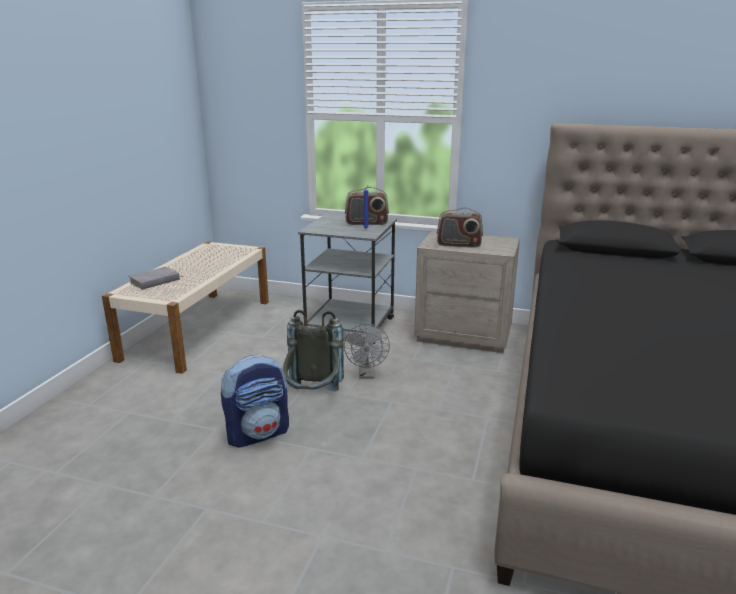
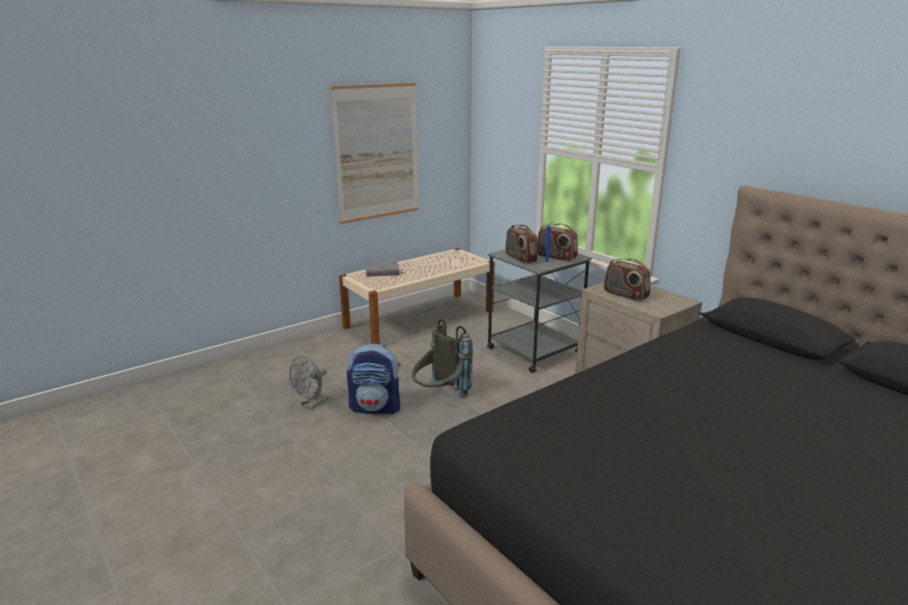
camera: 35 degrees right, 0 degrees up
grey fan [344,324,390,379] -> grey fan moved to [289,356,329,409]
none -> picture [330,83,419,224]
none -> radio [506,225,538,264]

